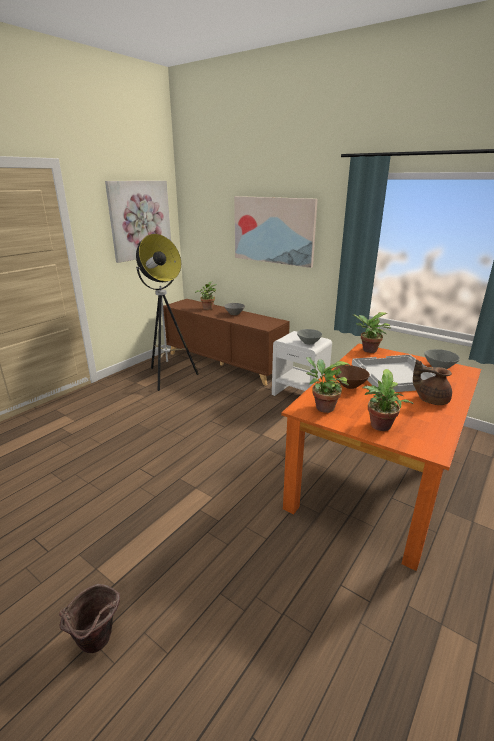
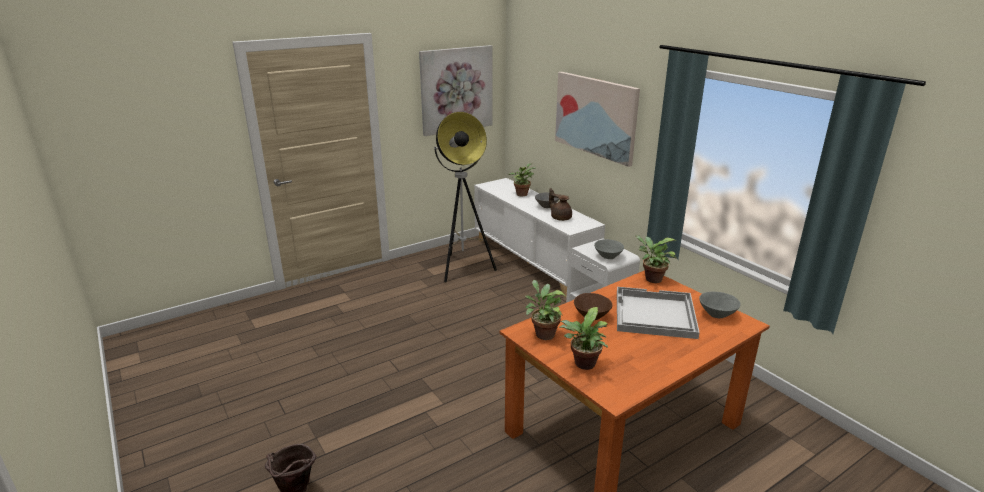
camera: 20 degrees right, 0 degrees up
brown cabinet [163,299,290,386] -> white cabinet [474,178,605,298]
brown teapot [413,359,452,405] -> brown teapot moved to [549,188,572,221]

